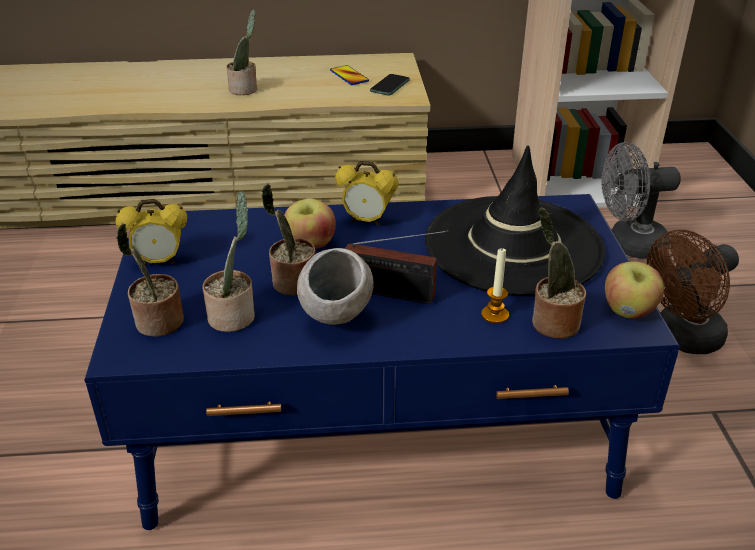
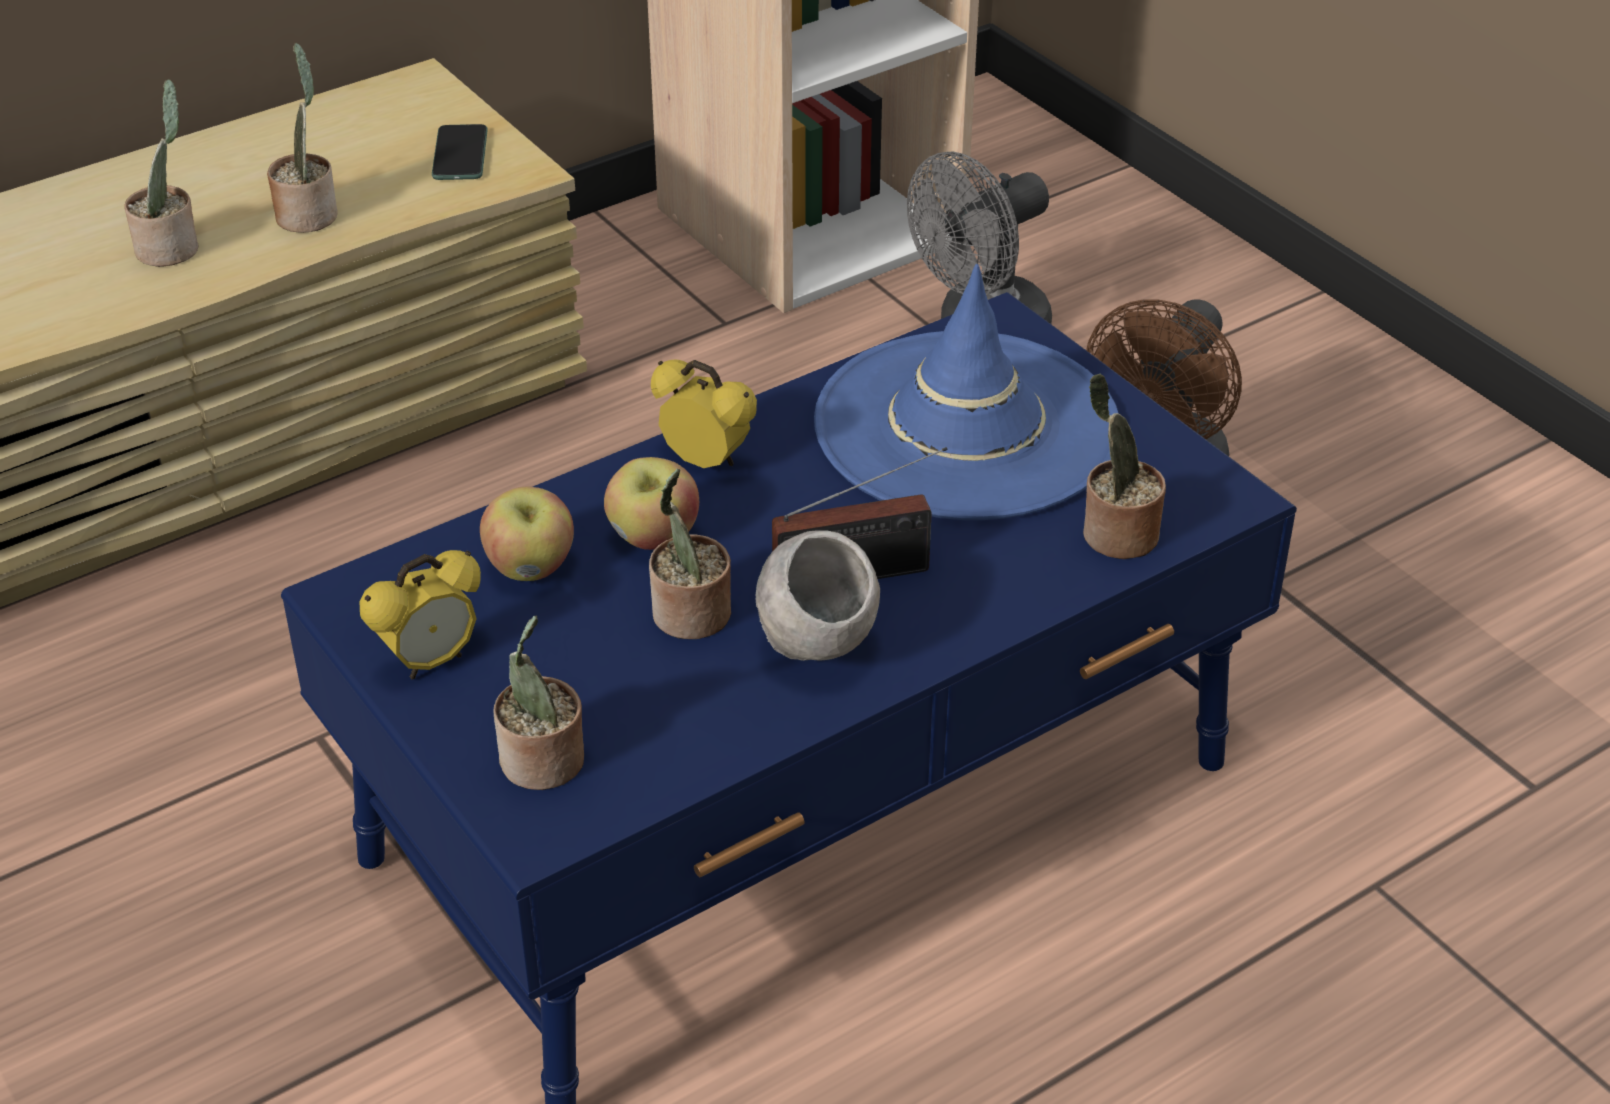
camera: 30 degrees left, 5 degrees up
potted plant [202,191,255,332] -> potted plant moved to [267,43,338,233]
phone [330,65,369,85] -> none
alarm clock [335,161,398,226] -> alarm clock turned 135 degrees counterclockwise [651,359,757,468]
black hat [425,145,605,296] -> blue hat [814,264,1118,520]
candle [481,247,509,324] -> none
apple [605,261,664,319] -> apple moved to [480,487,574,581]

